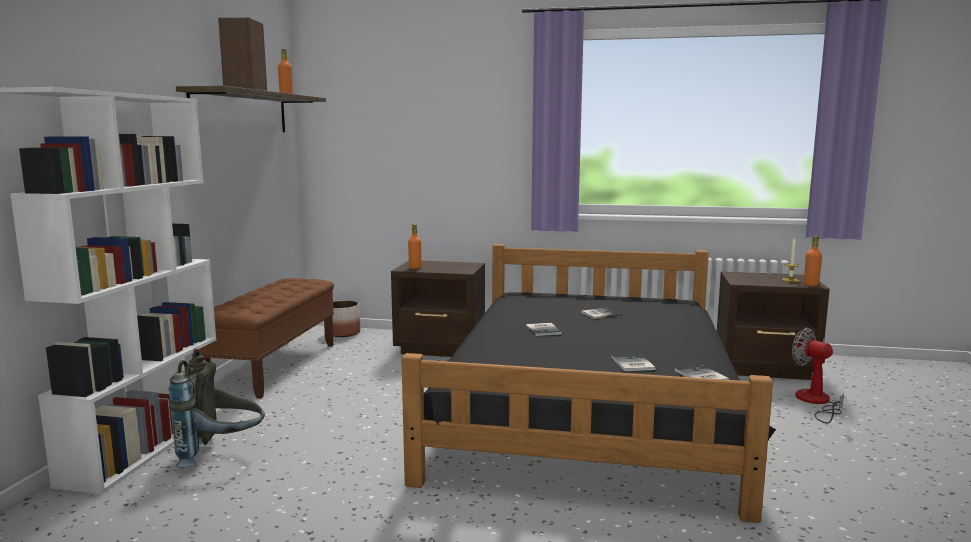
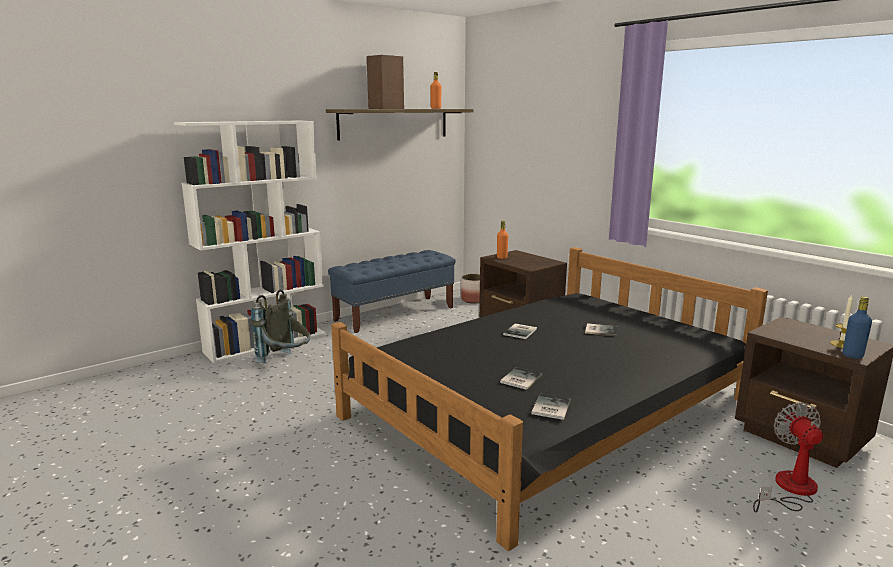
camera: 40 degrees right, 5 degrees up
brown bench [198,278,334,399] -> blue bench [328,250,456,333]
orange bottle [804,236,822,286] -> blue bottle [843,297,872,359]

